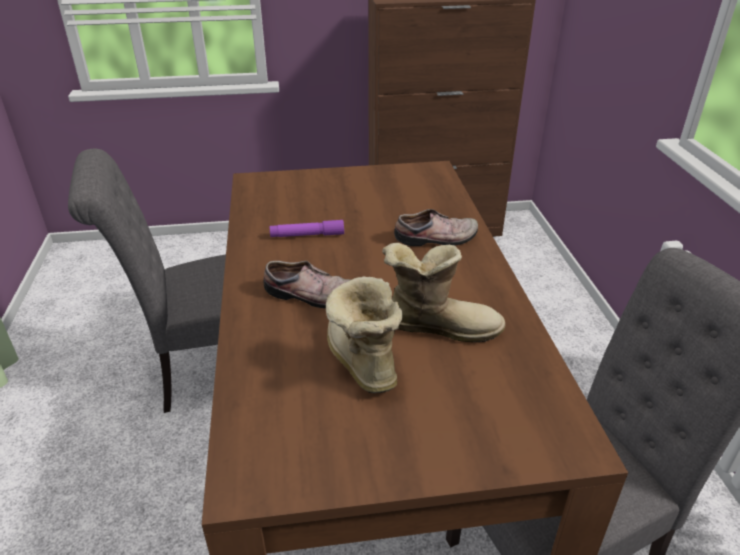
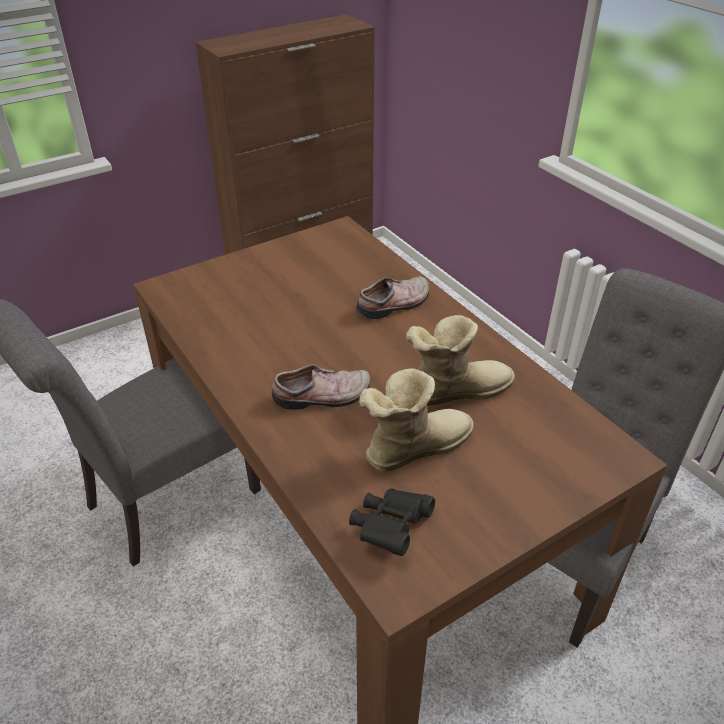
camera: 25 degrees left, 5 degrees up
purple flashlight [270,220,344,237] -> none
boot [326,276,403,393] -> boot turned 105 degrees clockwise [359,368,474,472]
none -> black binoculars [349,489,435,556]

